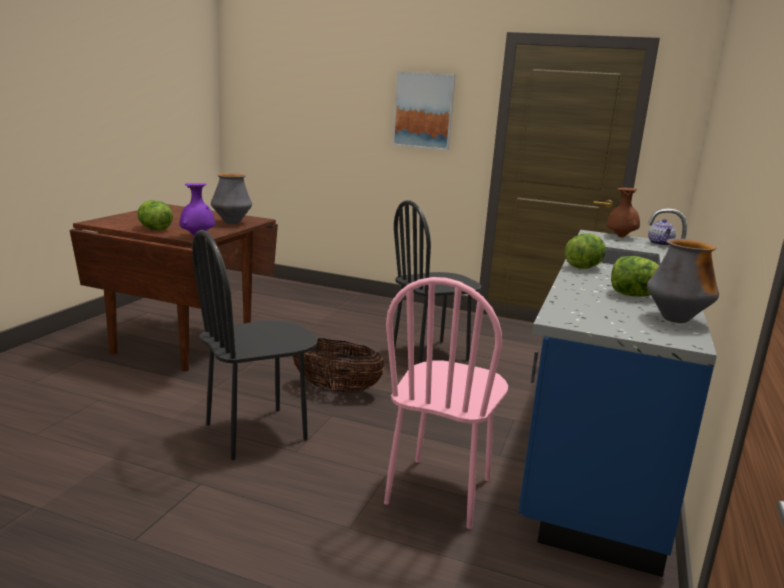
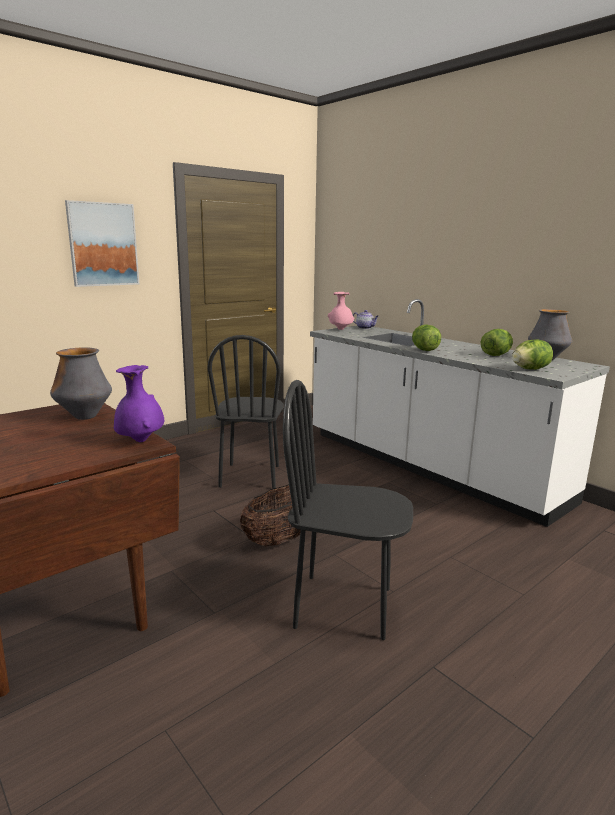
camera: 60 degrees left, 0 degrees up
lettuce [137,200,173,231] -> lettuce moved to [512,339,553,370]
black chair [192,230,318,460] -> black chair turned 105 degrees clockwise [283,380,413,640]
pink chair [384,277,508,529] -> none
blue counter [518,208,717,577] -> white counter [310,299,610,527]
brown vase [607,187,640,237] -> pink vase [328,292,355,330]

